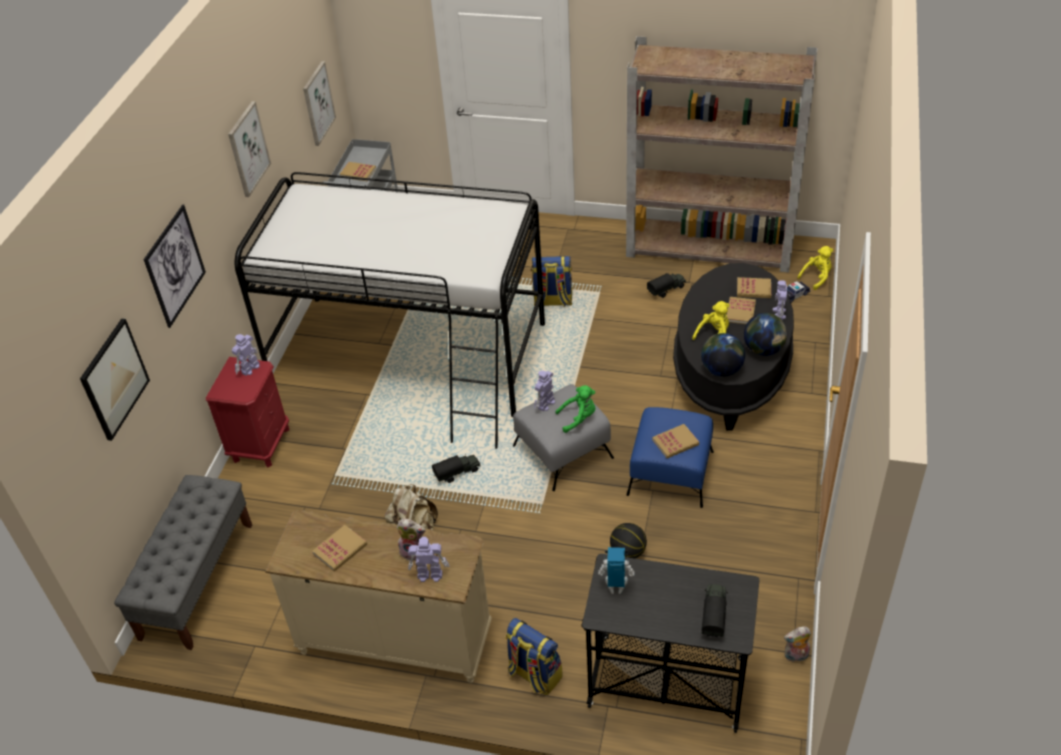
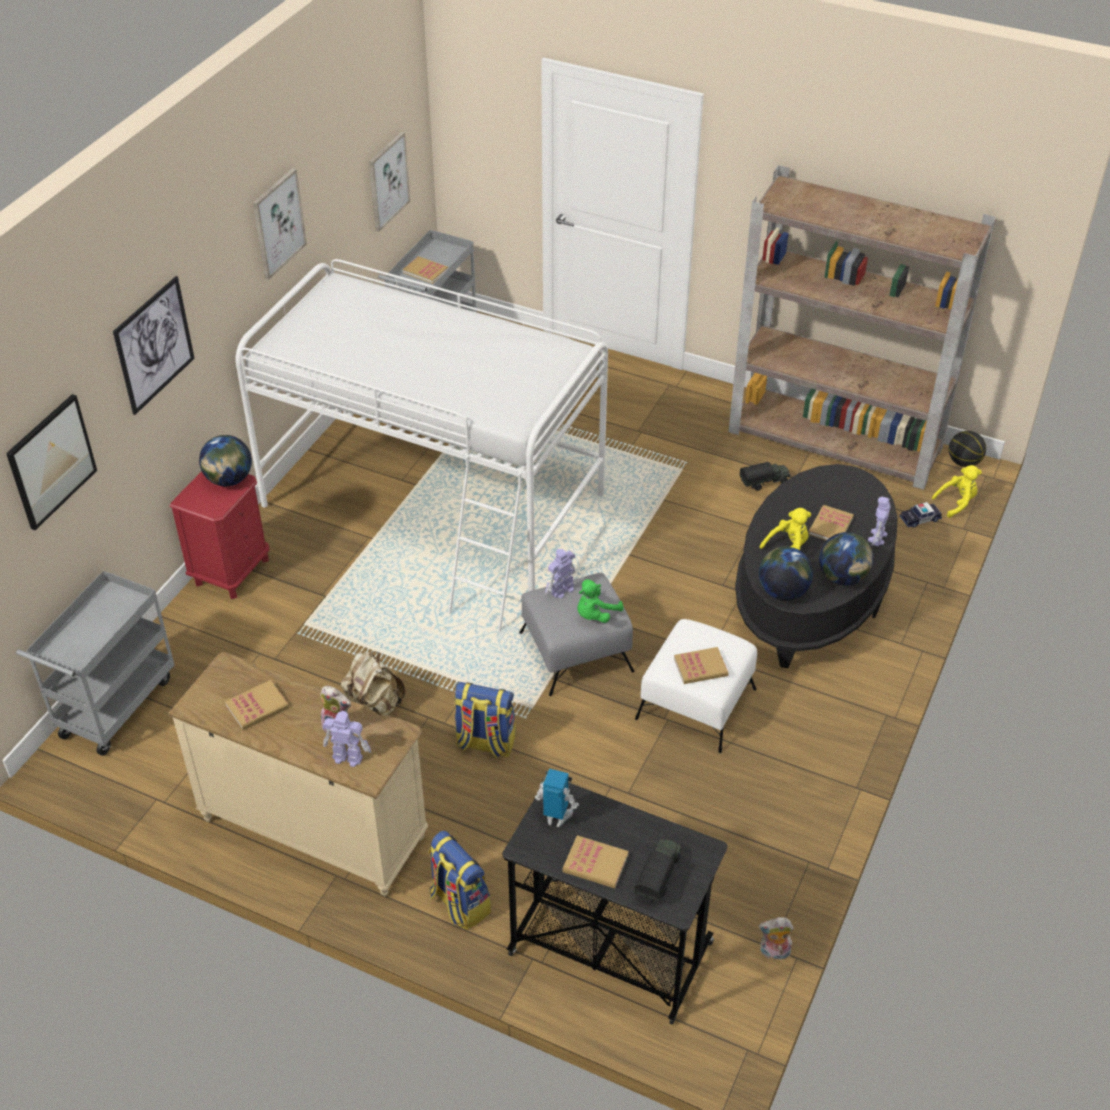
camera: 10 degrees right, 0 degrees up
grey bench [114,475,252,650] -> grey cart [16,571,174,756]
toy robot [232,334,260,376] -> globe [199,435,252,486]
black bed [235,172,545,449] -> white bed [236,259,608,632]
toy truck [432,454,480,483] -> none
backpack [531,256,572,307] -> backpack moved to [454,682,516,758]
green plush toy [556,385,596,433] -> green plush toy turned 135 degrees clockwise [577,579,624,623]
basketball [610,523,647,559] -> basketball moved to [949,431,986,467]
blue ottoman [627,407,714,508] -> white ottoman [635,619,757,753]
book [737,277,771,298] -> book moved to [563,835,629,888]

